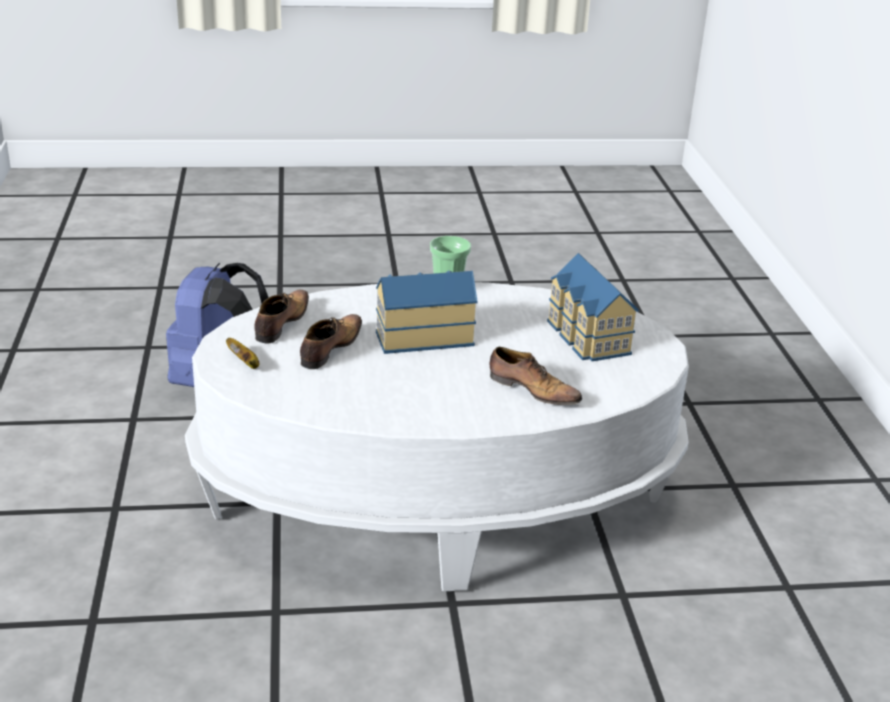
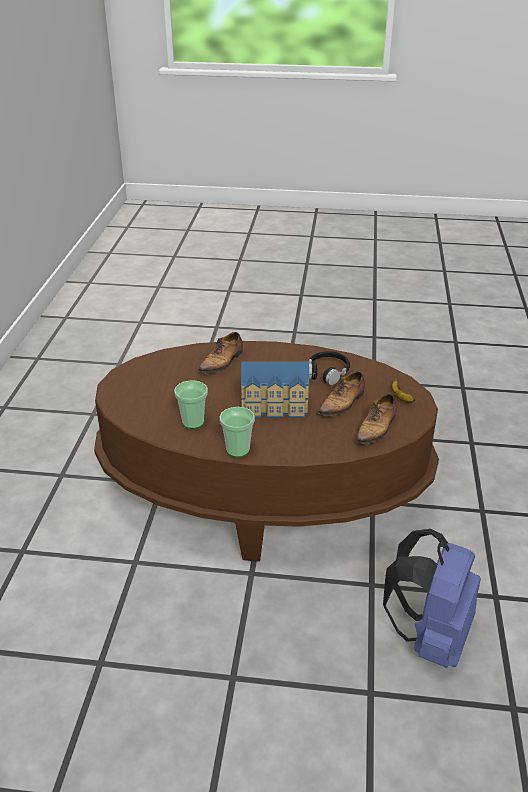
camera: 165 degrees left, 5 degrees up
white coffee table [185,282,689,592] -> brown coffee table [94,341,439,562]
shoe [490,347,583,405] -> shoe turned 105 degrees counterclockwise [198,332,243,373]
toy house [547,253,639,361] -> none
none -> cup [174,380,208,429]
none -> black headphones [308,351,350,385]

